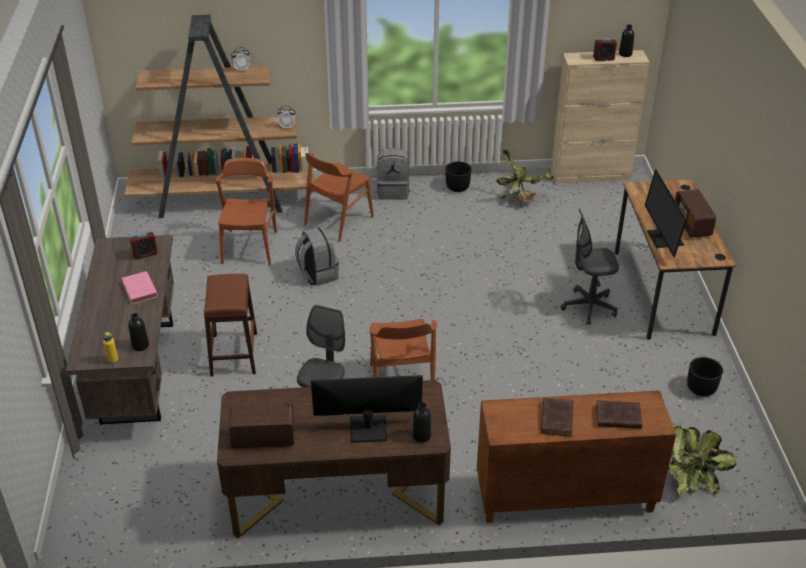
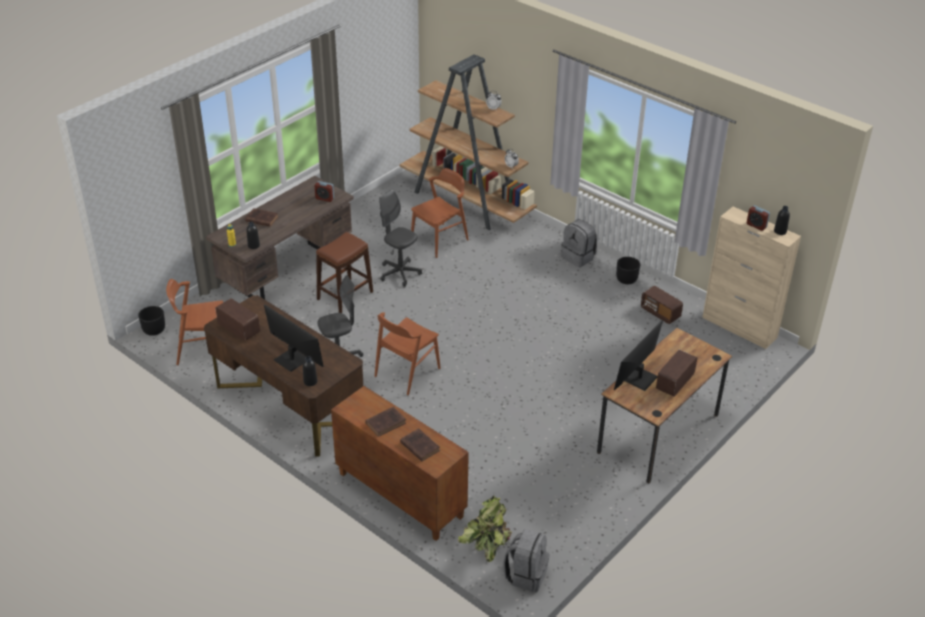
camera: 45 degrees right, 0 degrees up
pink book [122,271,158,304] -> none
grey backpack [295,226,339,286] -> grey backpack moved to [504,529,550,592]
brown chair [304,153,374,242] -> brown chair moved to [166,279,223,365]
potted plant [496,149,554,204] -> radio [641,286,683,324]
grey office chair [561,208,619,325] -> grey office chair moved to [379,190,422,287]
black planter [687,357,723,397] -> black planter moved to [138,306,165,336]
none -> brown book [245,208,278,227]

